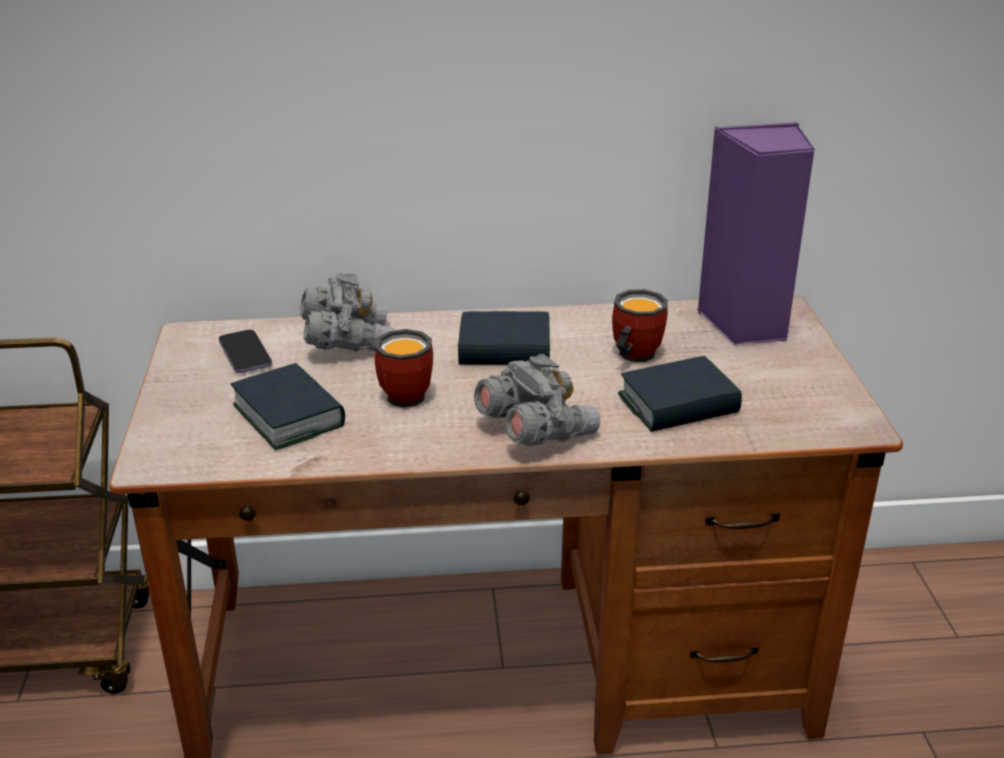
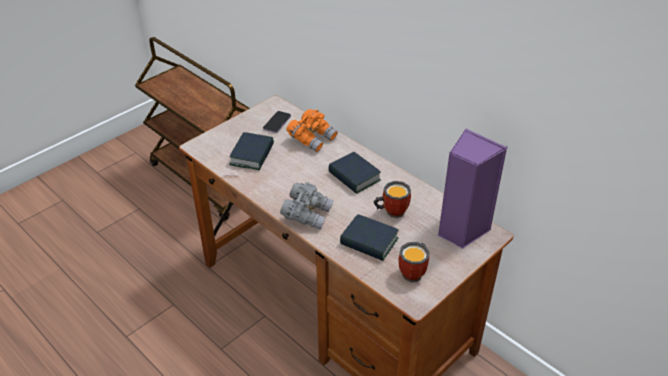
camera: 50 degrees right, 10 degrees up
grey binoculars [300,273,394,352] -> orange binoculars [286,109,338,152]
mug [375,329,433,408] -> mug moved to [398,242,430,282]

